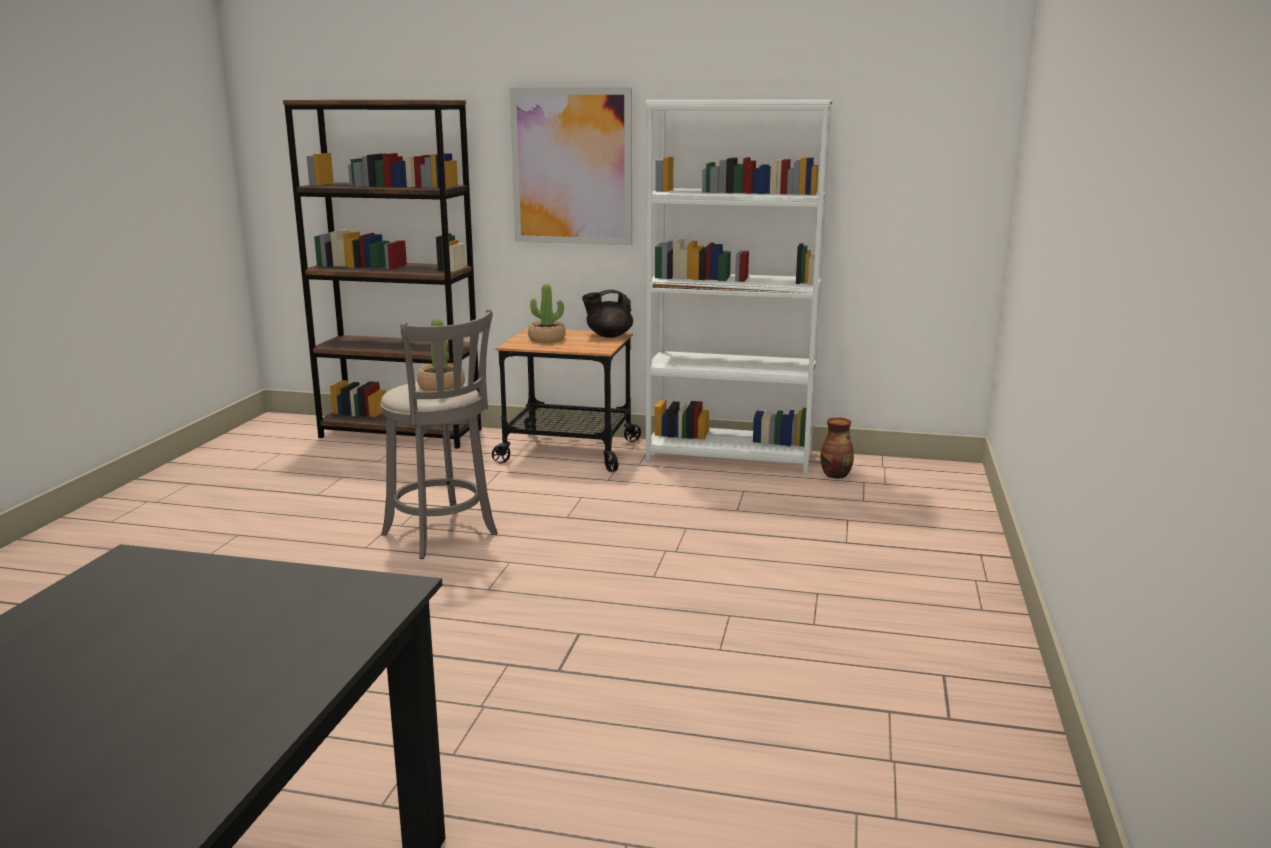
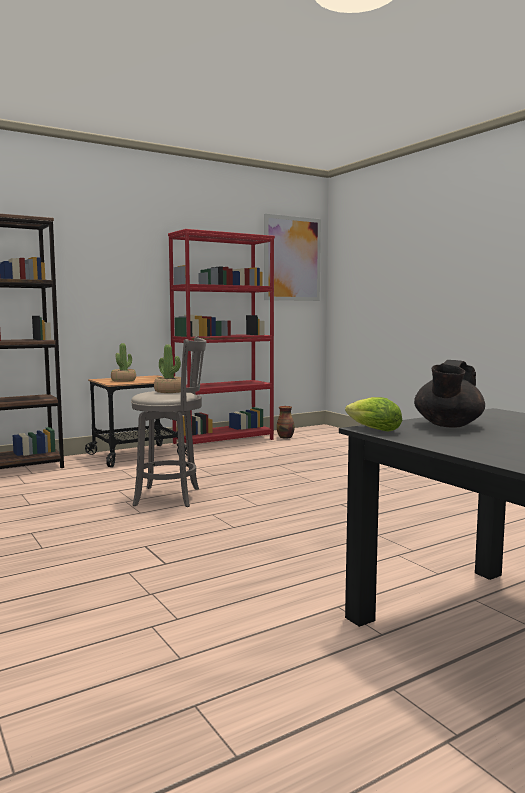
camera: 45 degrees left, 10 degrees down
picture [510,87,632,245] -> picture moved to [264,214,321,301]
black teapot [582,290,633,338] -> black teapot moved to [414,360,485,427]
white bookcase [646,100,832,474] -> red bookcase [168,229,275,444]
none -> lettuce [345,397,402,431]

